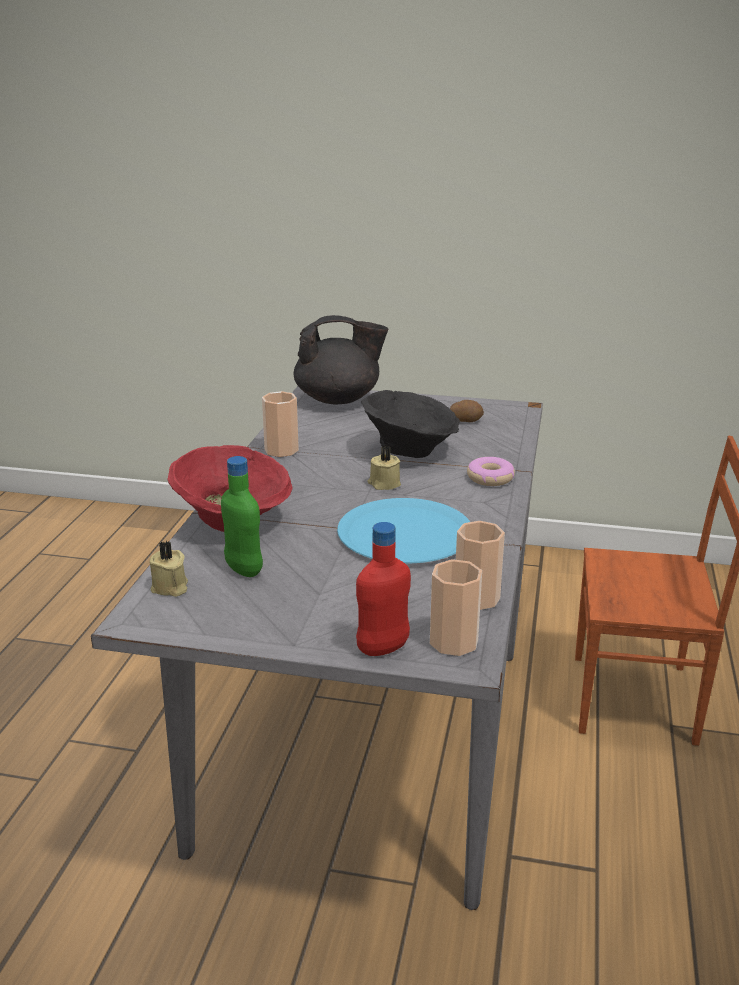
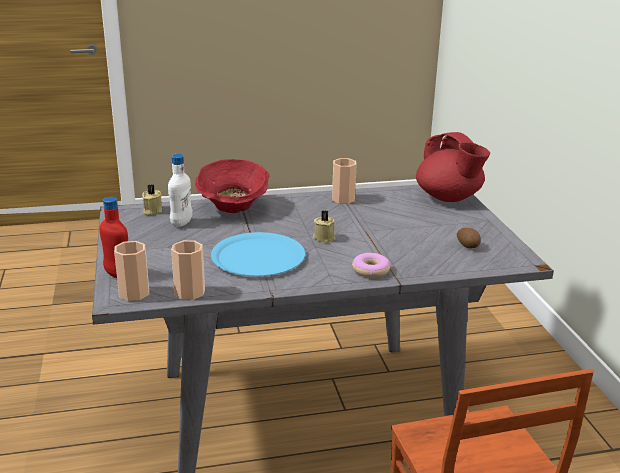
camera: 65 degrees right, 0 degrees up
green bottle [221,456,263,577] -> white bottle [168,154,192,227]
black teapot [294,315,389,405] -> red teapot [416,132,490,202]
black bowl [361,390,460,458] -> none

